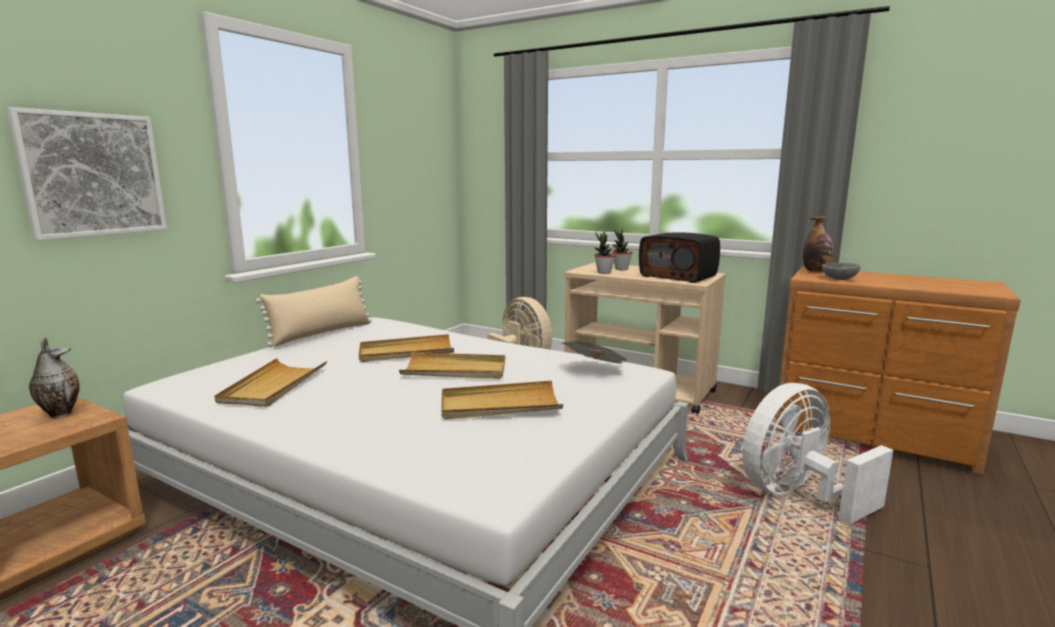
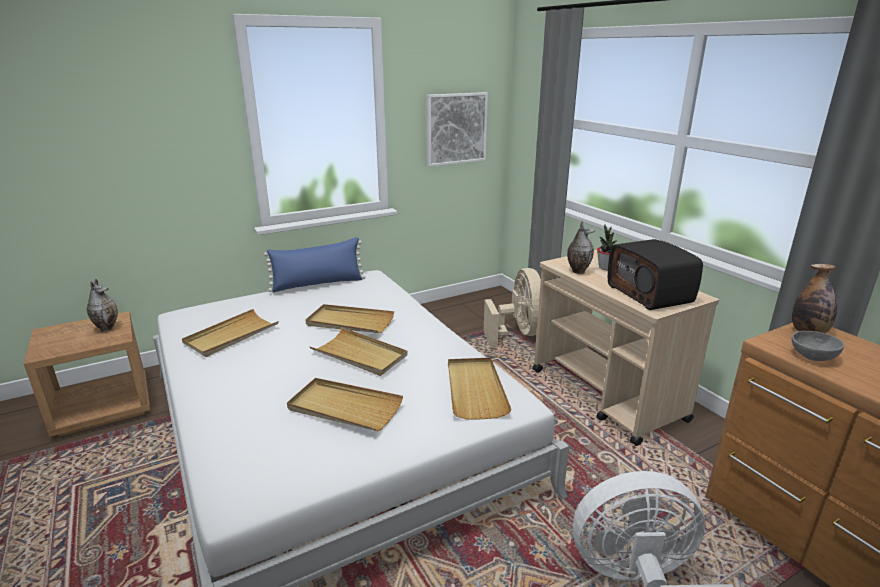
camera: 30 degrees right, 10 degrees up
picture [7,107,167,240] -> picture moved to [426,92,488,167]
beige pillow [256,276,372,347] -> blue pillow [264,237,365,292]
newspaper [562,341,627,363] -> beige tray [448,358,512,419]
potted plant [594,232,615,274] -> vase [567,221,595,274]

